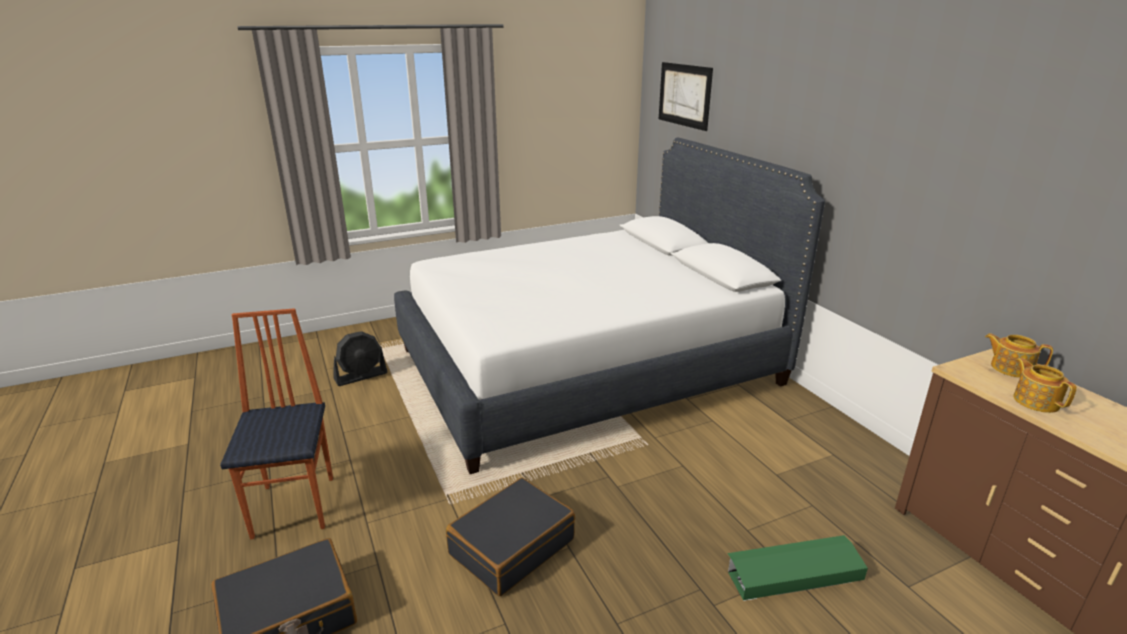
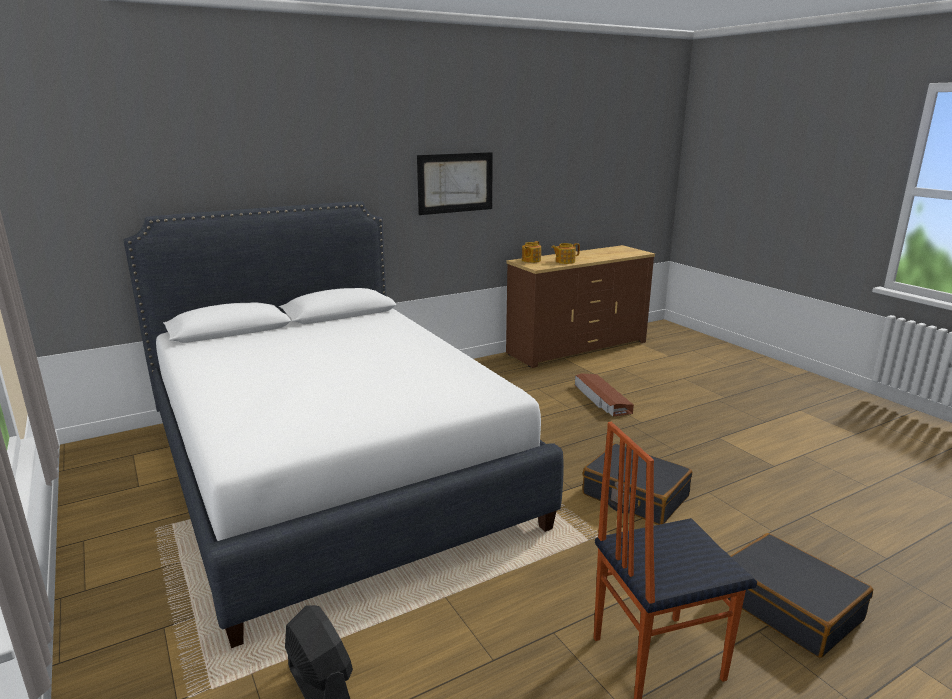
camera: 95 degrees left, 5 degrees down
picture [659,62,713,131] -> picture moved to [417,152,493,215]
green storage box [727,535,868,601] -> brown storage box [575,373,634,417]

